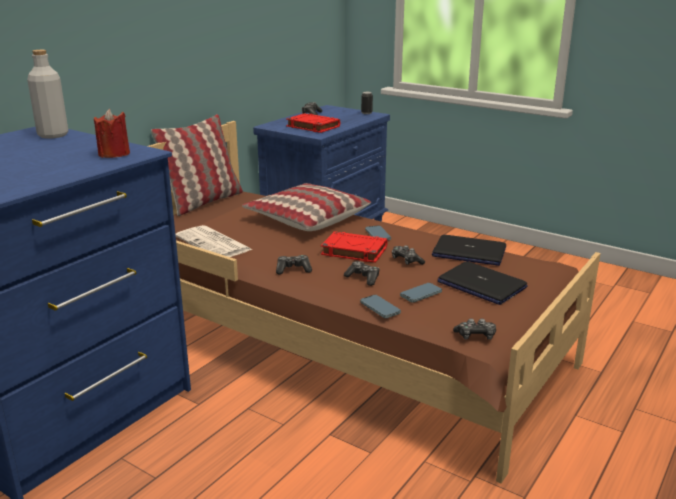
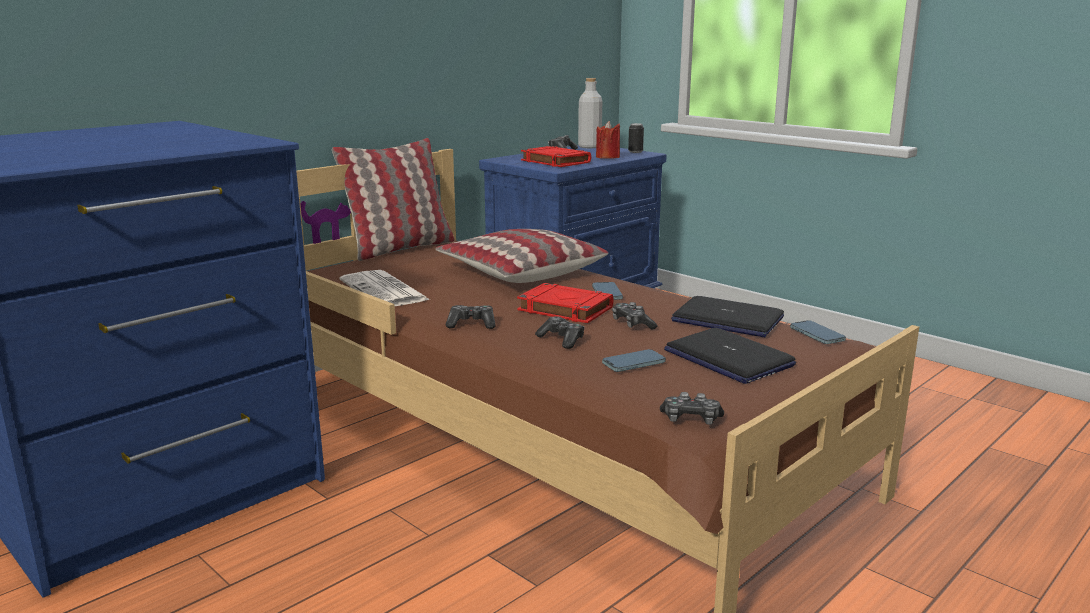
camera: 10 degrees right, 5 degrees down
grey bottle [27,50,68,139] -> grey bottle moved to [578,78,602,148]
red candle [94,109,130,158] -> red candle moved to [596,121,620,159]
phone [360,295,401,318] -> phone moved to [790,320,846,344]

